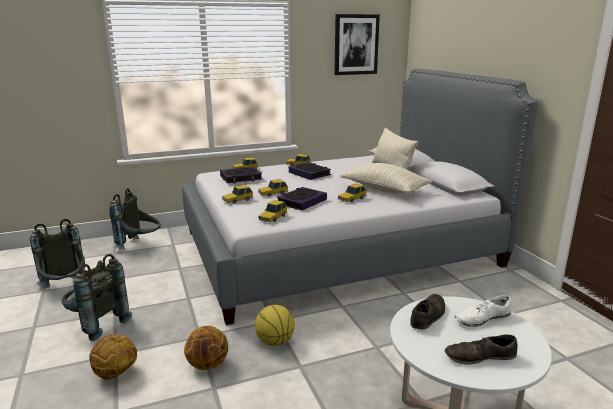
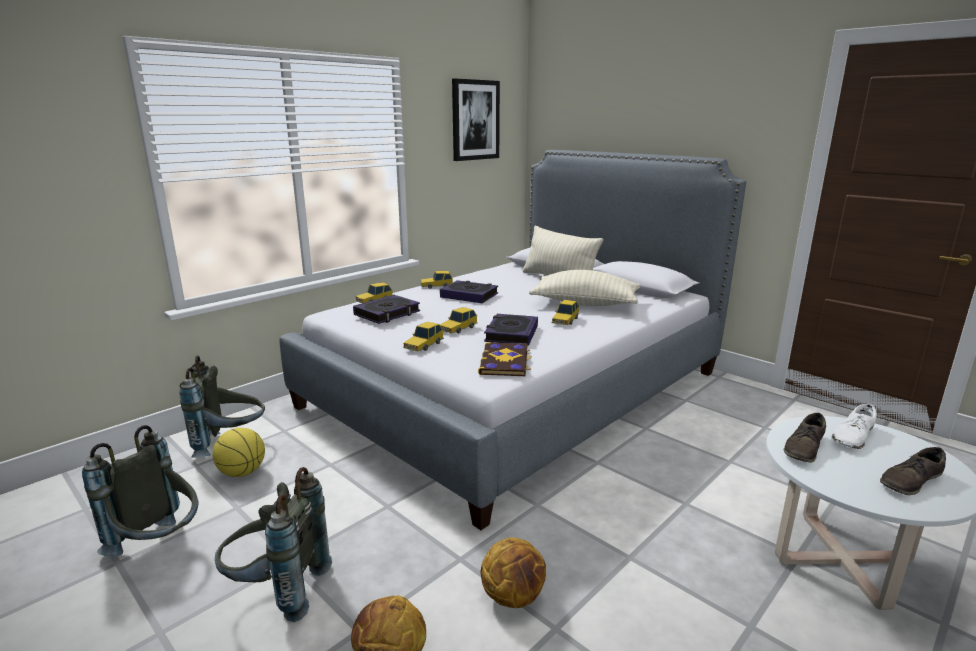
camera: 25 degrees left, 0 degrees up
basketball [255,305,295,346] -> basketball moved to [213,428,265,477]
toy car [258,200,288,222] -> book [478,342,532,376]
brown shoe [410,294,445,329] -> brown shoe turned 150 degrees counterclockwise [784,413,826,463]

